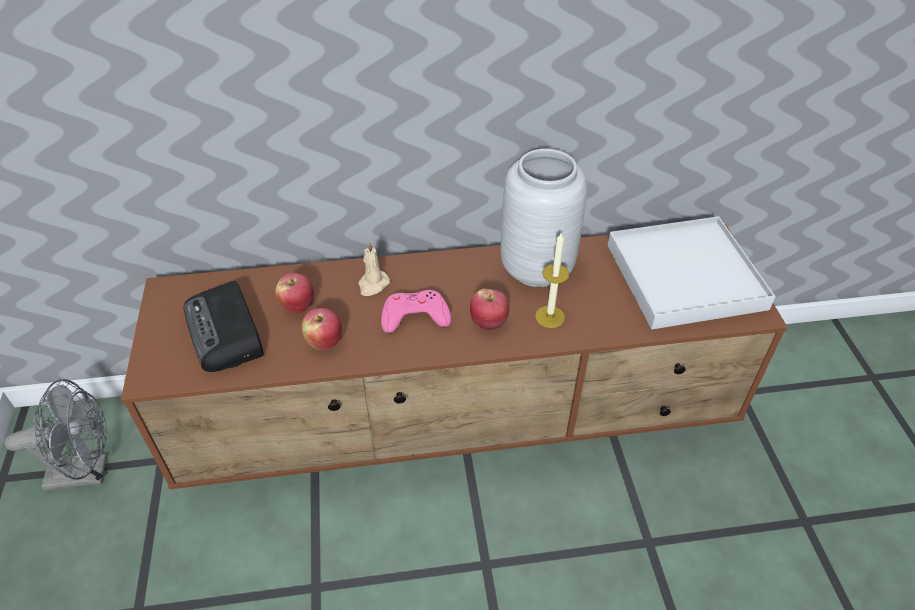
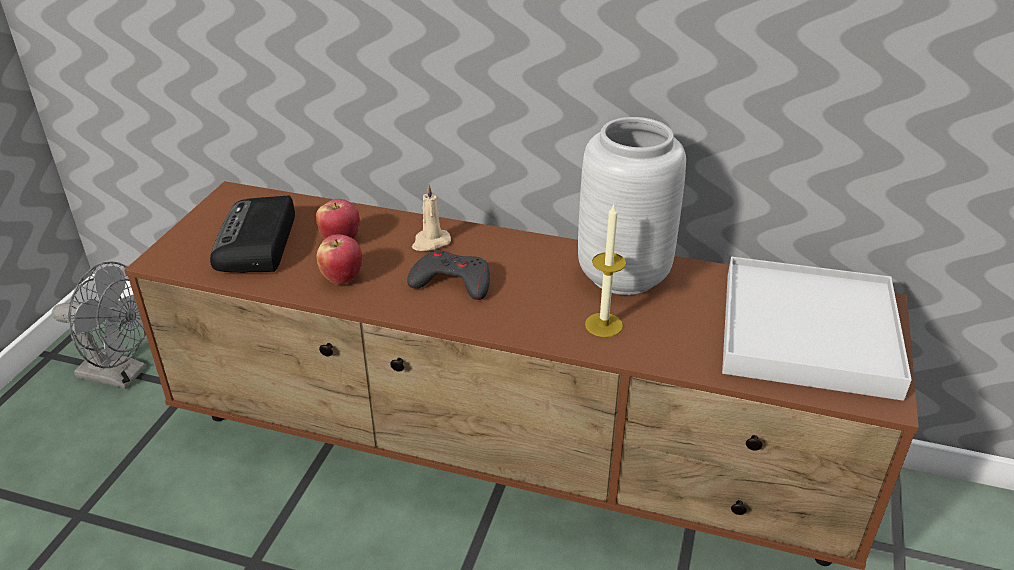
camera: 25 degrees right, 10 degrees down
pink game controller [381,290,451,333] -> grey game controller [407,250,490,300]
apple [470,289,509,330] -> none

